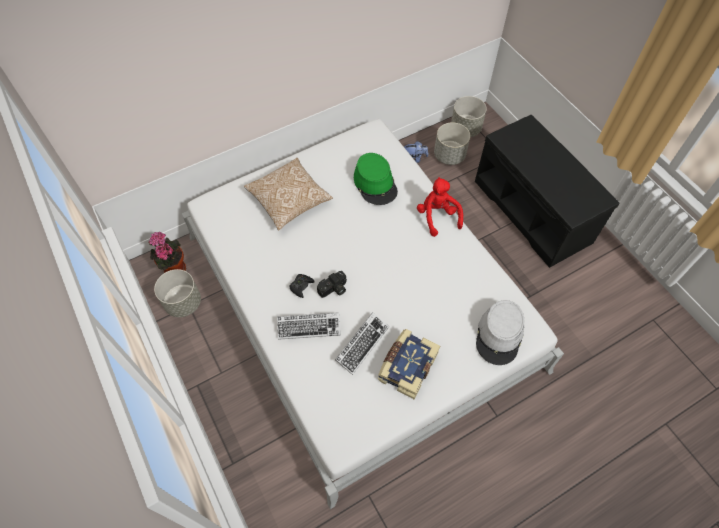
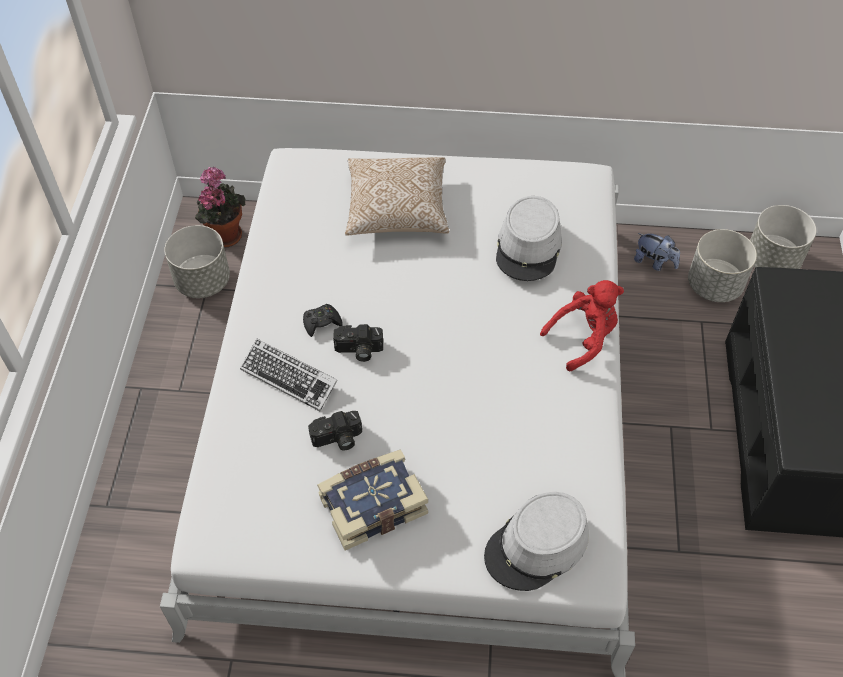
camera: 35 degrees right, 5 degrees down
keyboard [335,312,389,375] -> camera [308,411,362,451]
green hat [354,153,398,205] -> grey hat [496,196,562,281]
red plush toy [417,177,463,237] -> red plush toy turned 45 degrees clockwise [540,280,624,371]

